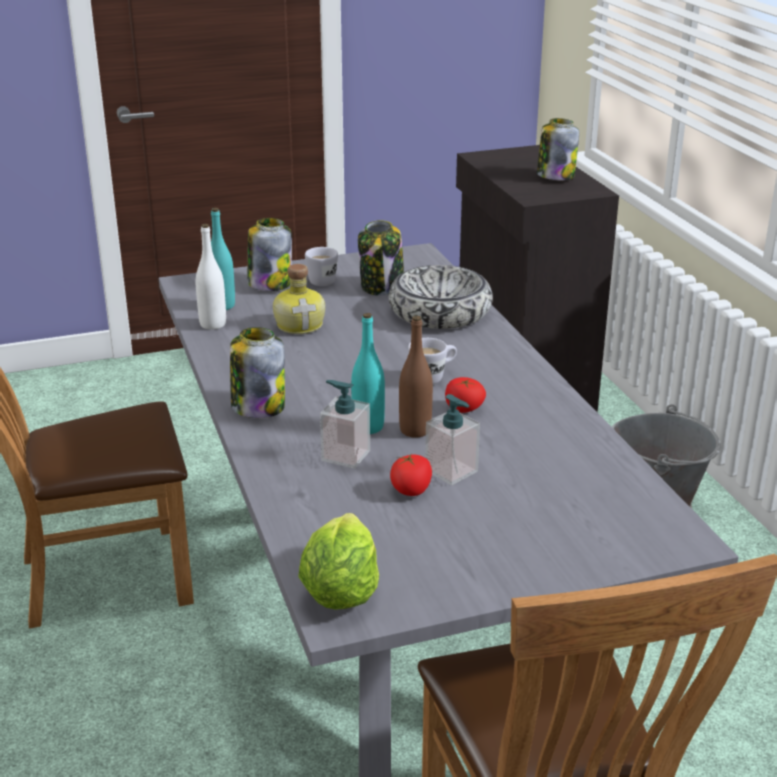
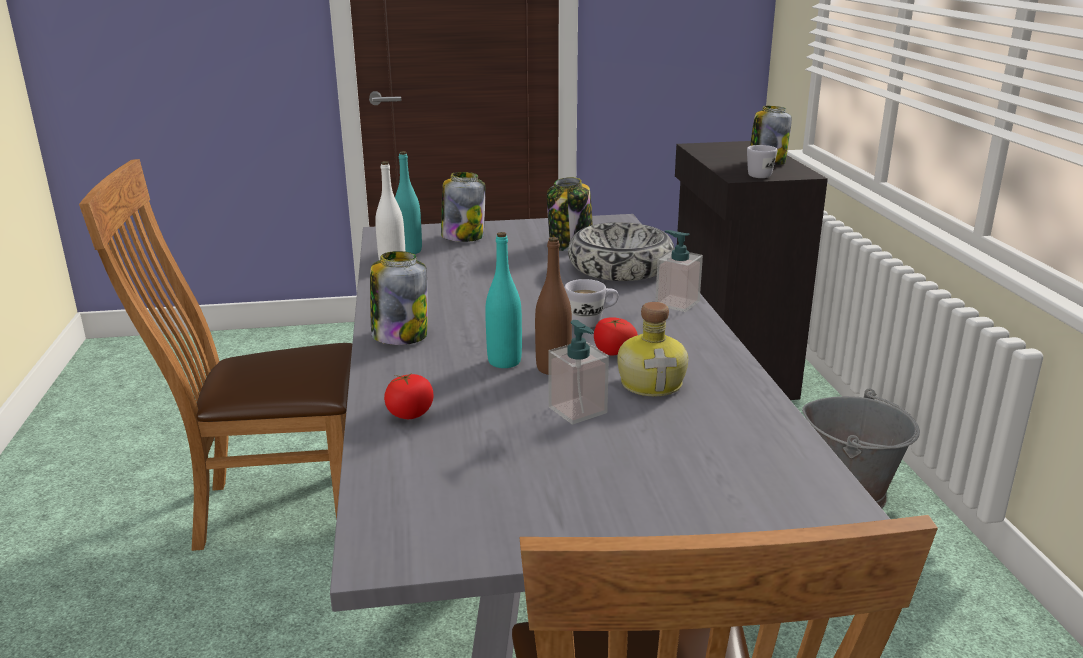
camera: 10 degrees right, 5 degrees down
bottle [273,264,325,334] -> bottle moved to [617,302,688,396]
lettuce [298,513,379,610] -> none
white mug [305,247,338,286] -> white mug moved to [747,145,777,178]
soap dispenser [320,380,370,469] -> soap dispenser moved to [655,230,703,312]
tomato [390,454,432,496] -> tomato moved to [384,373,434,419]

